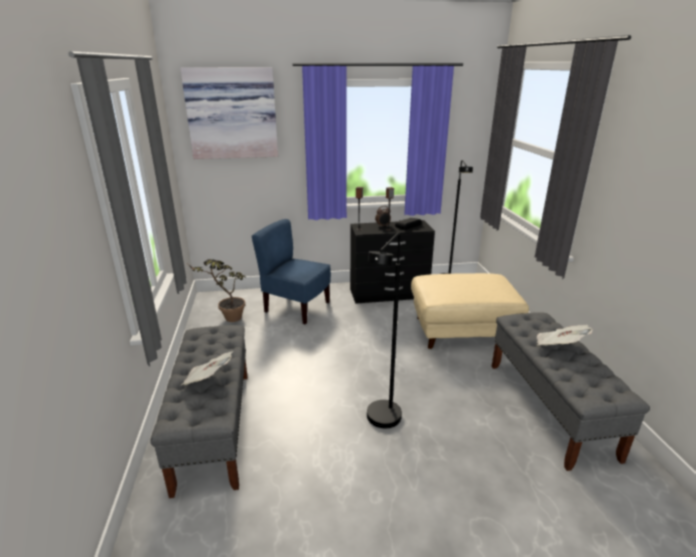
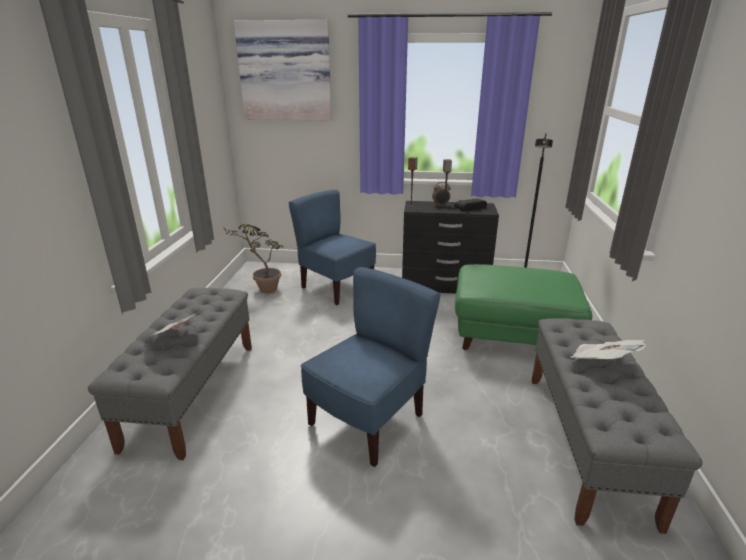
camera: 15 degrees right, 0 degrees up
black floor lamp [367,233,402,428] -> blue chair [301,267,441,467]
beige ottoman [411,273,529,349] -> green ottoman [455,264,592,350]

